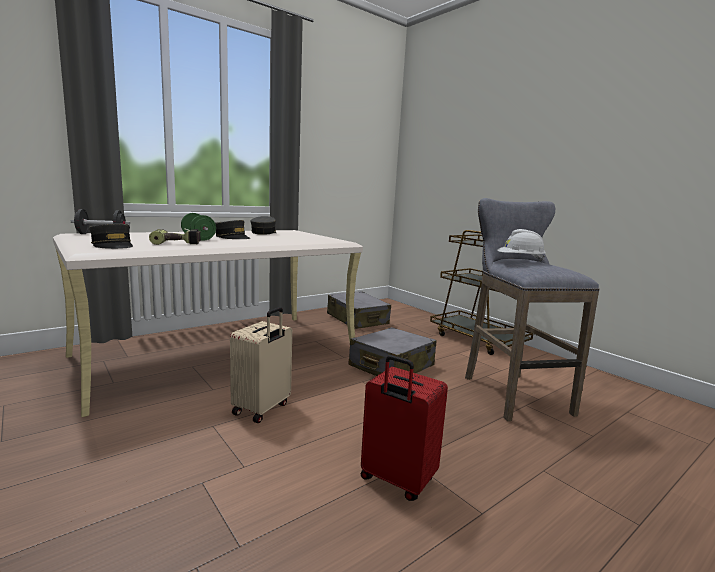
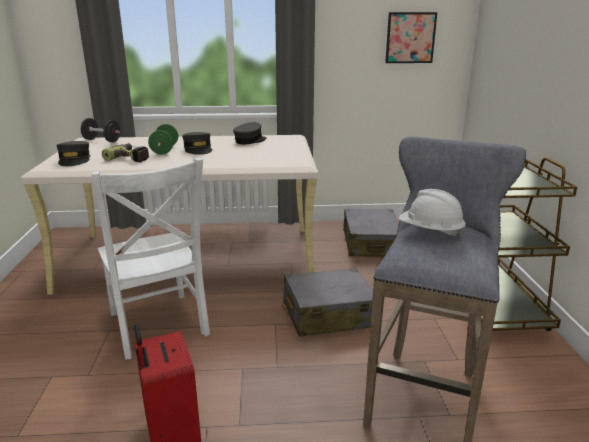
camera: 35 degrees right, 10 degrees up
beige suitcase [230,307,292,423] -> white chair [91,158,210,360]
none -> picture [385,12,437,63]

